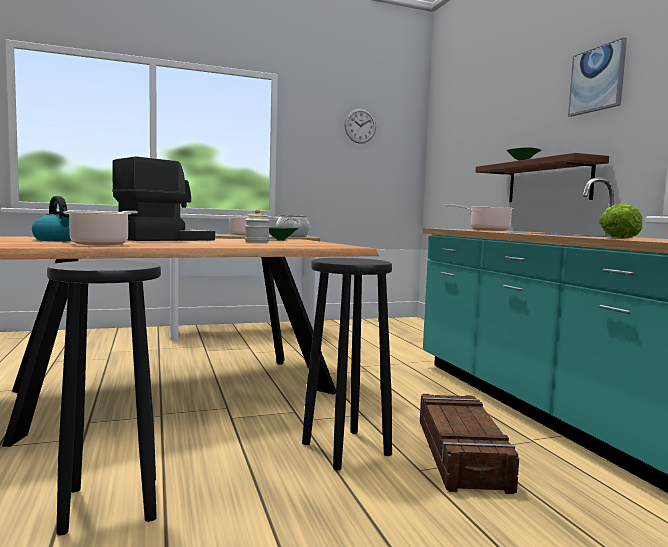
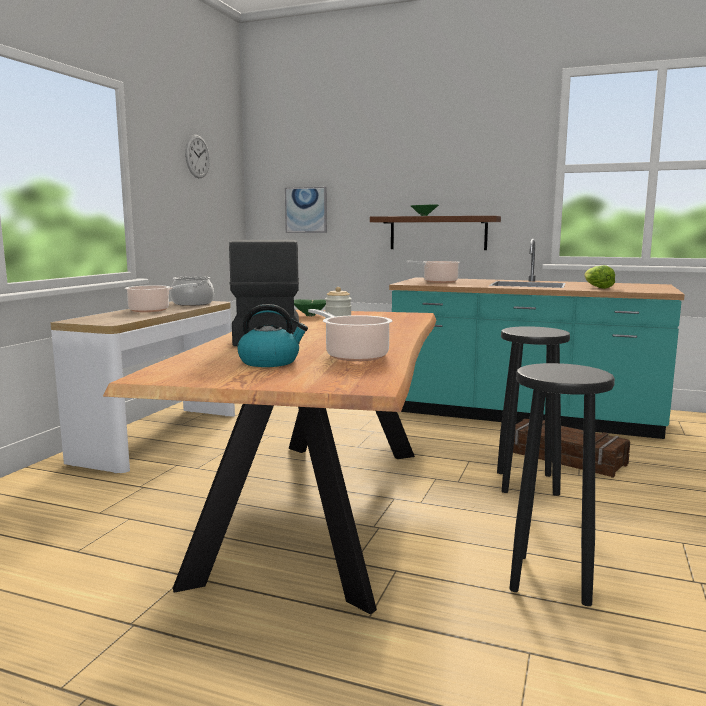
camera: 50 degrees left, 5 degrees up
picture [568,37,627,117] -> picture moved to [285,187,327,233]

